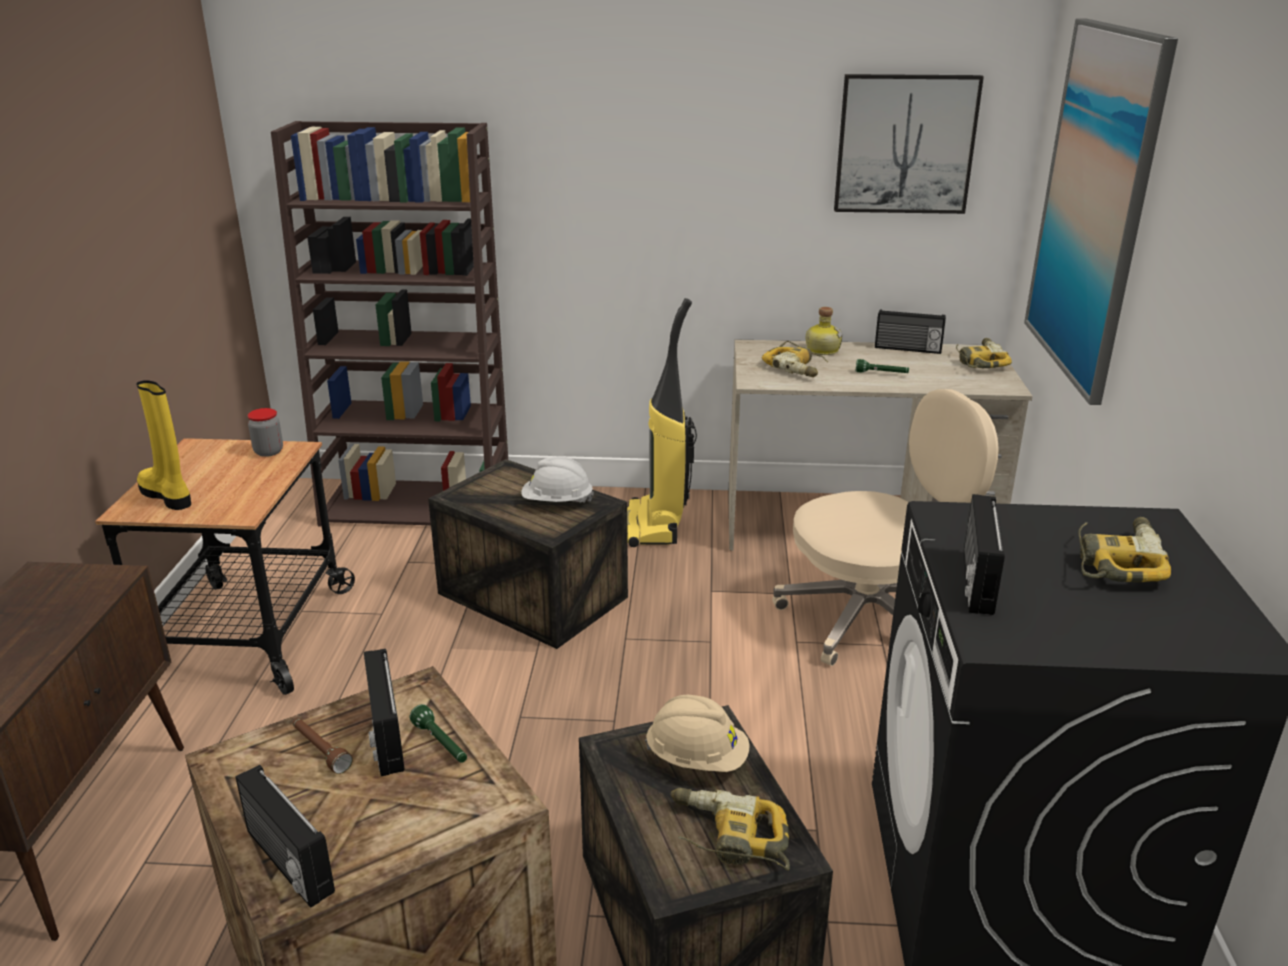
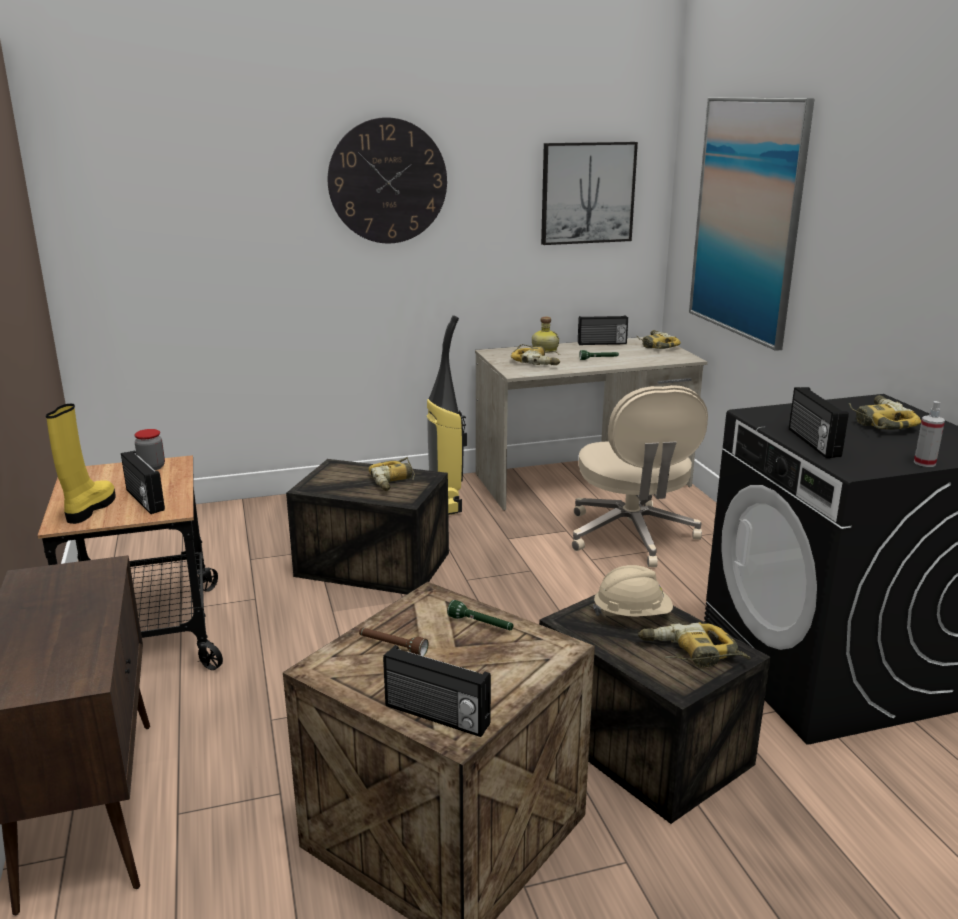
camera: 20 degrees left, 5 degrees down
yellow boot [136,380,191,510] -> yellow boot turned 75 degrees clockwise [46,404,116,524]
brown bookcase [271,121,508,527] -> none
radio [364,649,404,776] -> radio moved to [121,450,165,514]
white hard hat [521,456,594,503] -> power drill [369,457,415,491]
beige office chair [772,389,999,666] -> beige office chair turned 120 degrees clockwise [572,385,708,567]
none -> wall clock [328,117,447,244]
none -> spray bottle [914,401,945,467]

